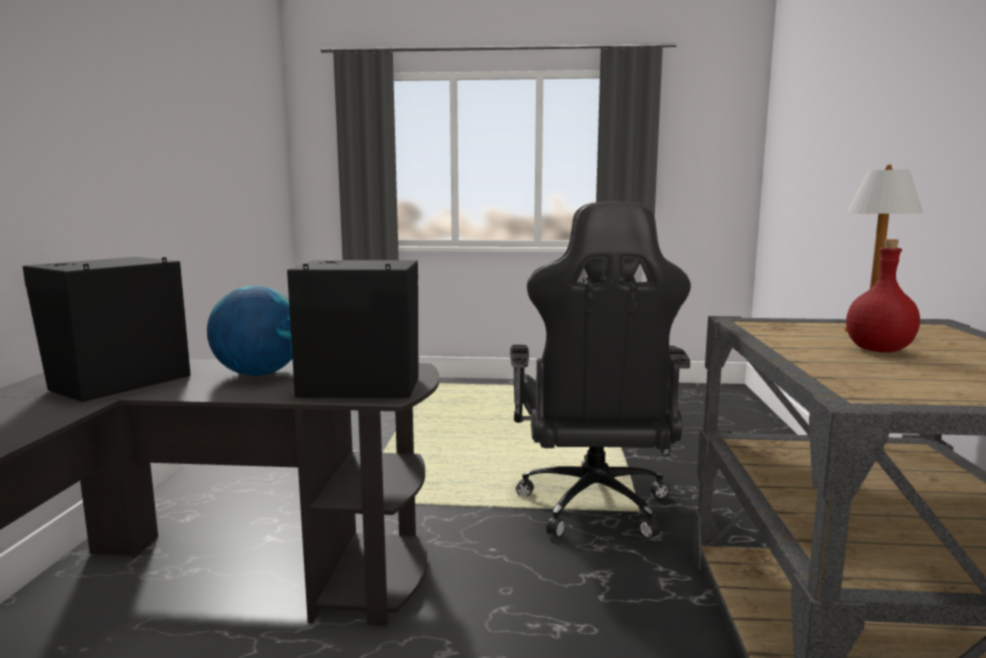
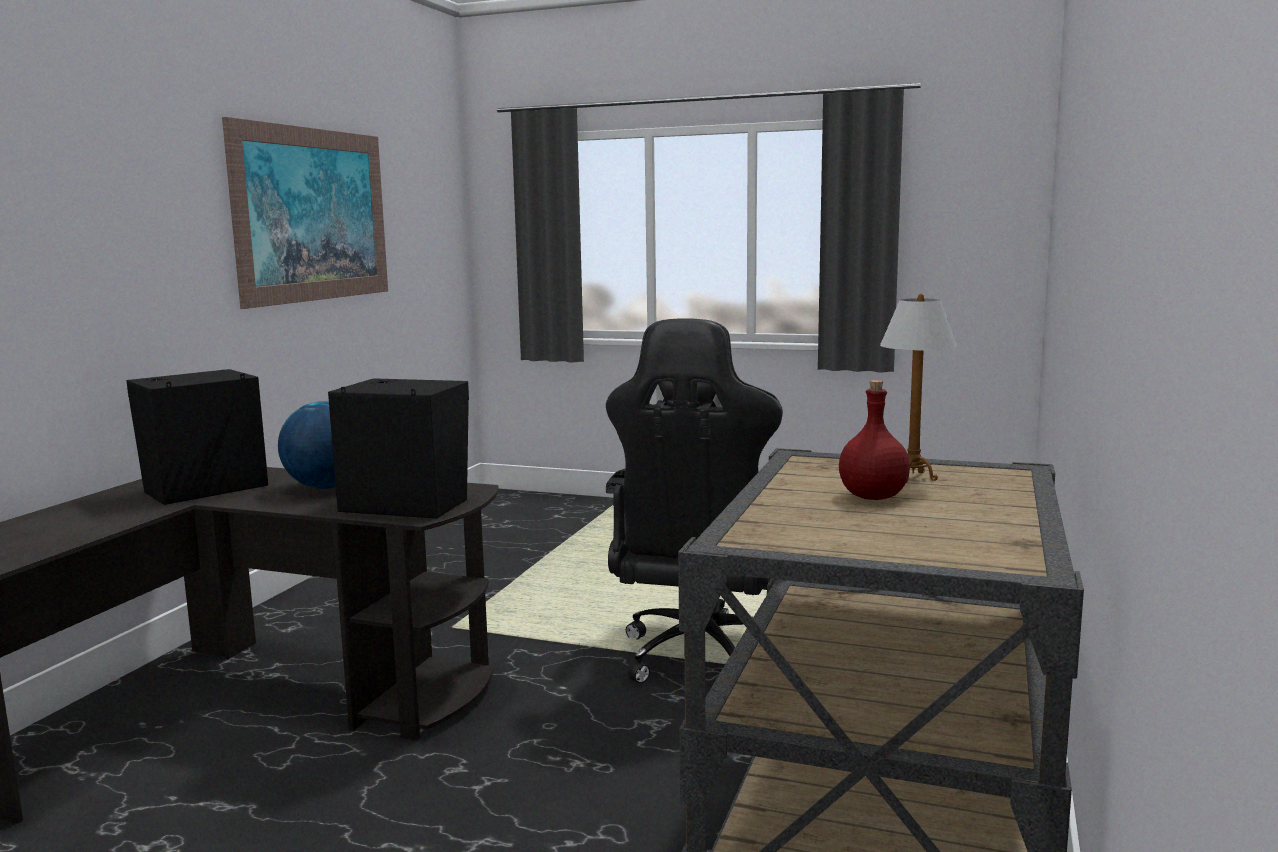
camera: 15 degrees right, 0 degrees up
none -> picture [222,117,388,309]

